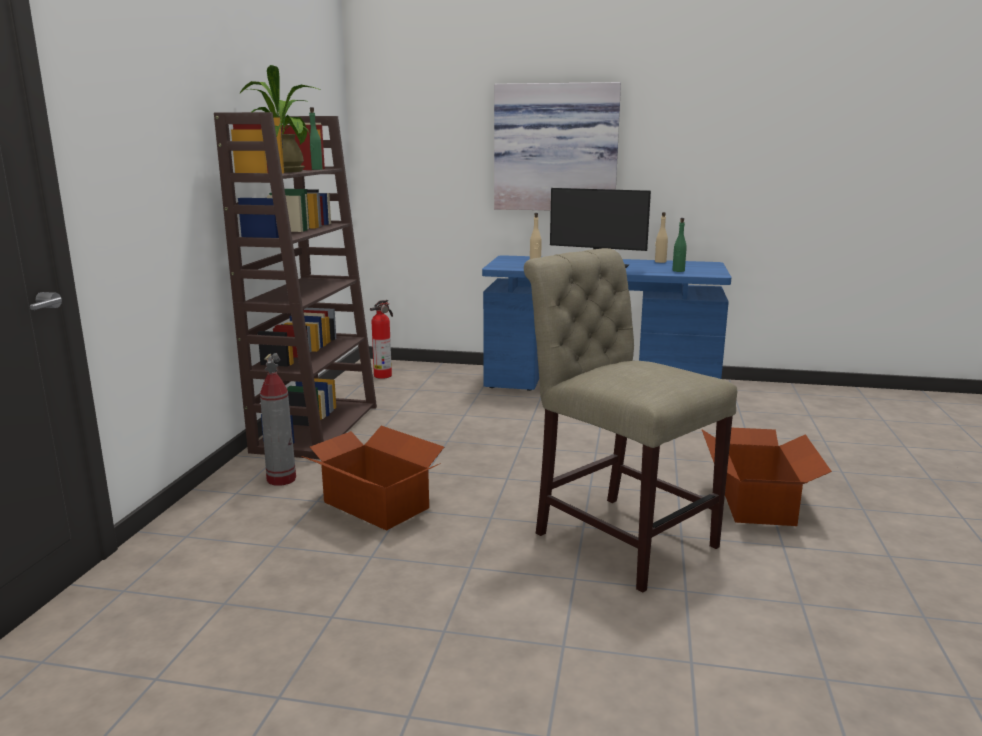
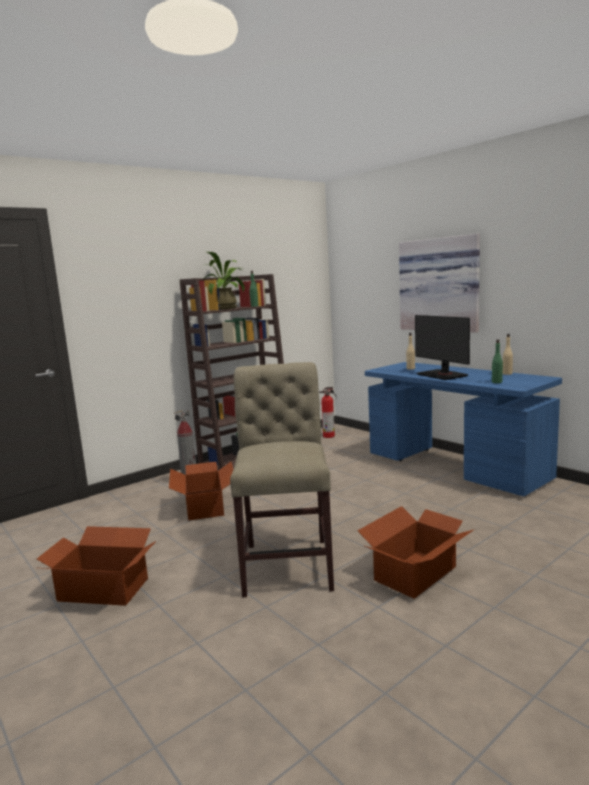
camera: 40 degrees right, 5 degrees down
none -> cardboard box [37,526,156,606]

